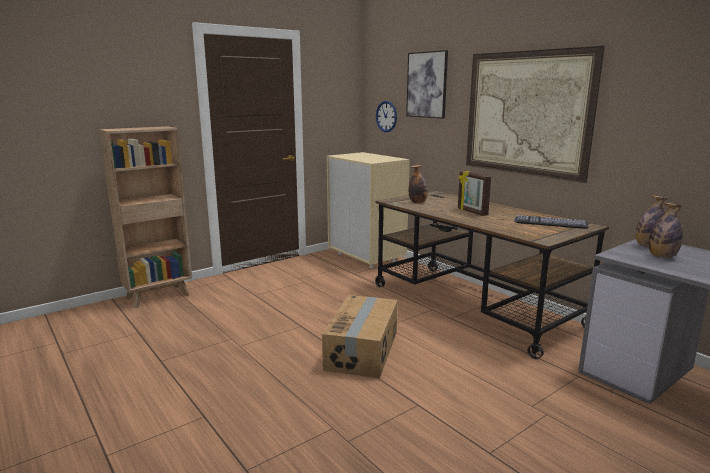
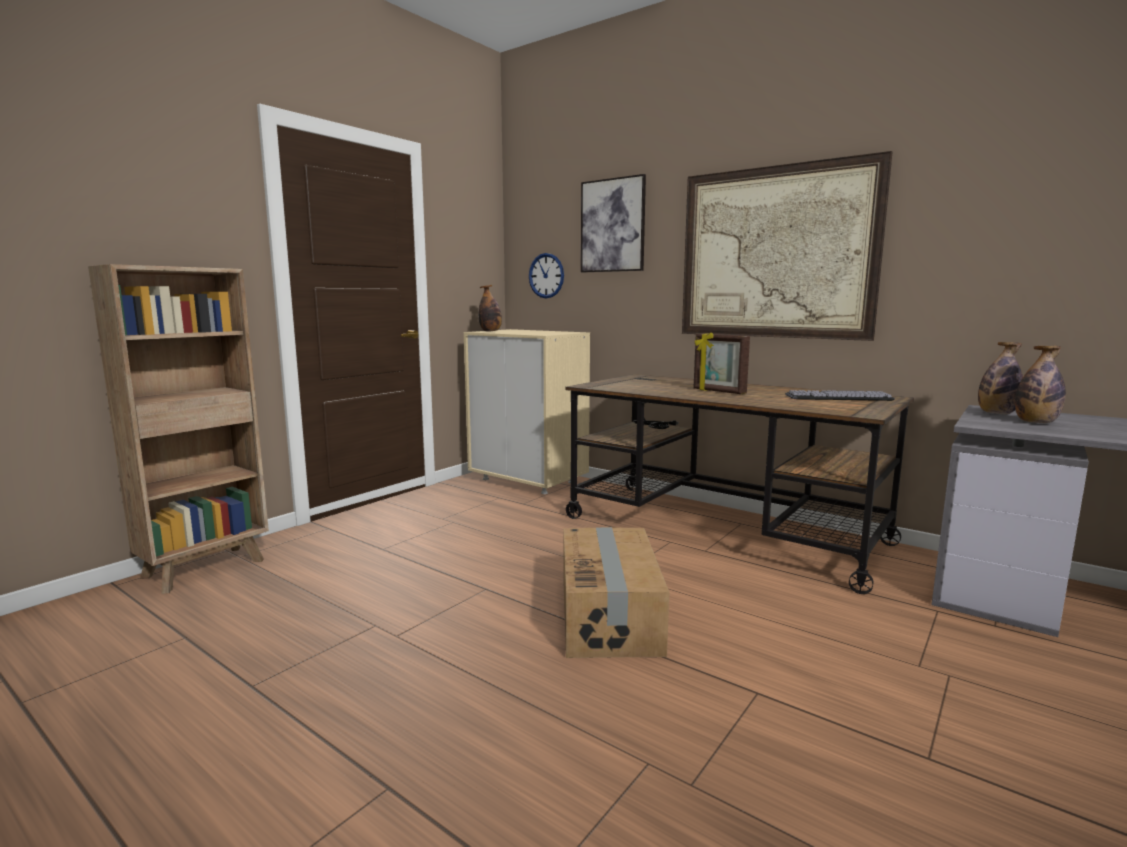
camera: 15 degrees left, 5 degrees down
bottle [409,165,428,203] -> bottle moved to [478,285,502,332]

